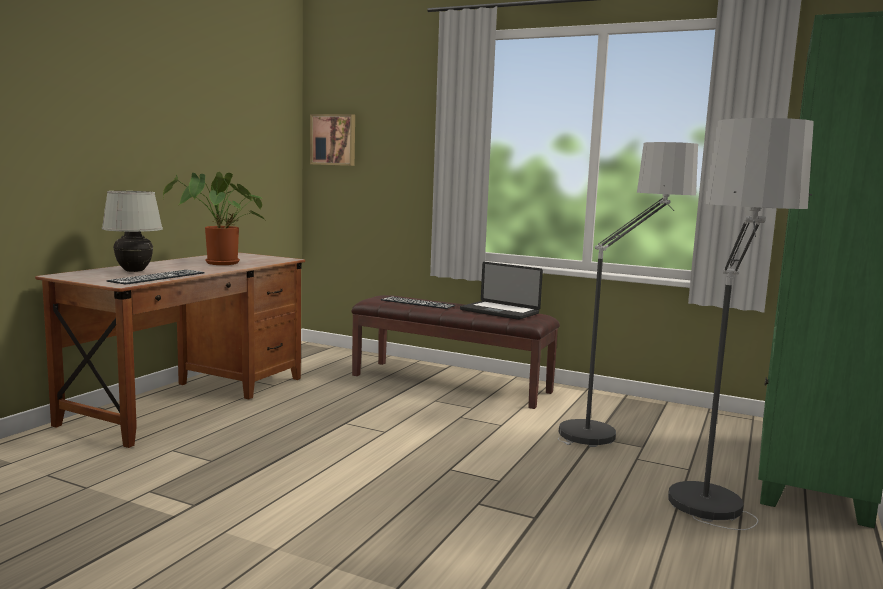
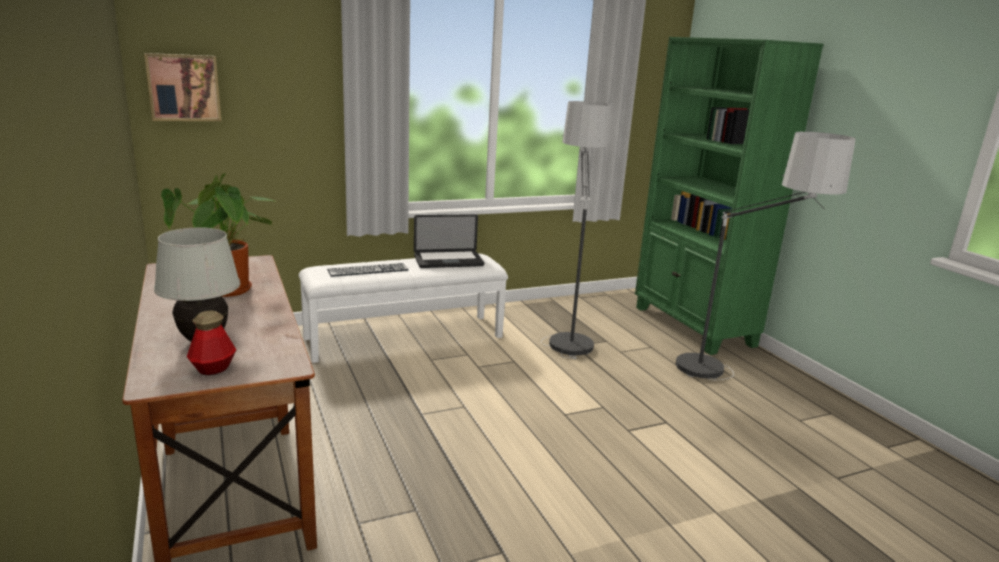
camera: 50 degrees left, 10 degrees up
keyboard [106,270,205,285] -> none
brown bench [351,295,560,409] -> white bench [298,254,508,363]
none -> bottle [187,310,236,375]

